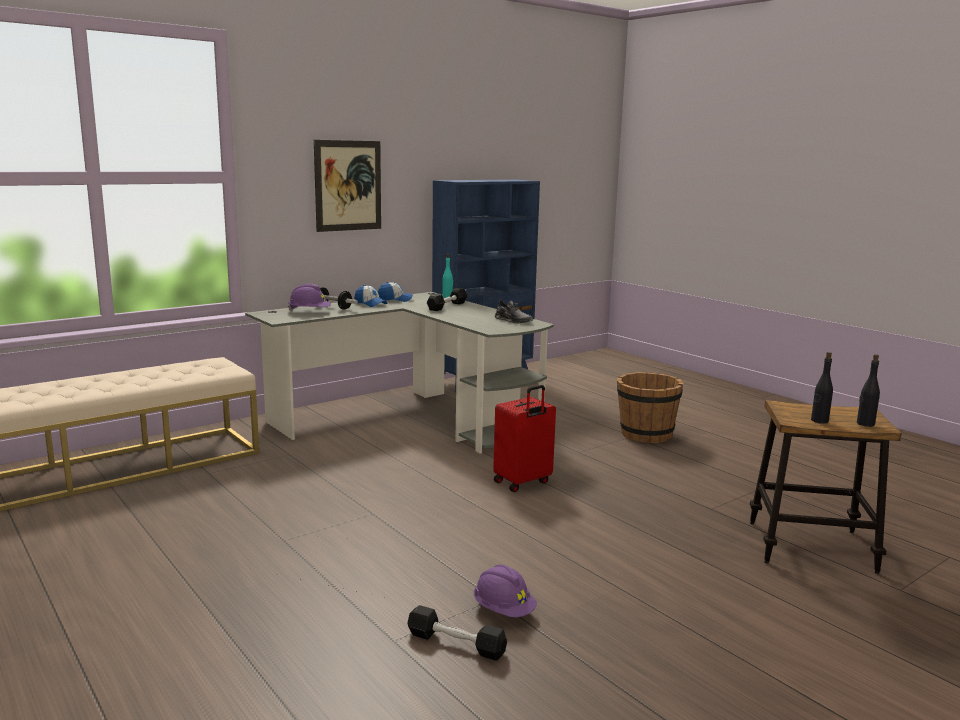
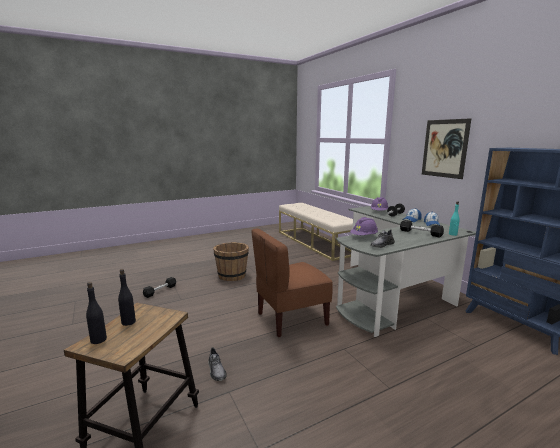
camera: 100 degrees right, 0 degrees up
purple hard hat [474,565,537,617] -> purple hard hat moved to [350,217,378,235]
red suitcase [493,385,556,492] -> brown chair [251,228,333,337]
brown bucket [617,372,683,443] -> brown bucket moved to [213,242,249,281]
none -> grey shoe [208,347,227,381]

